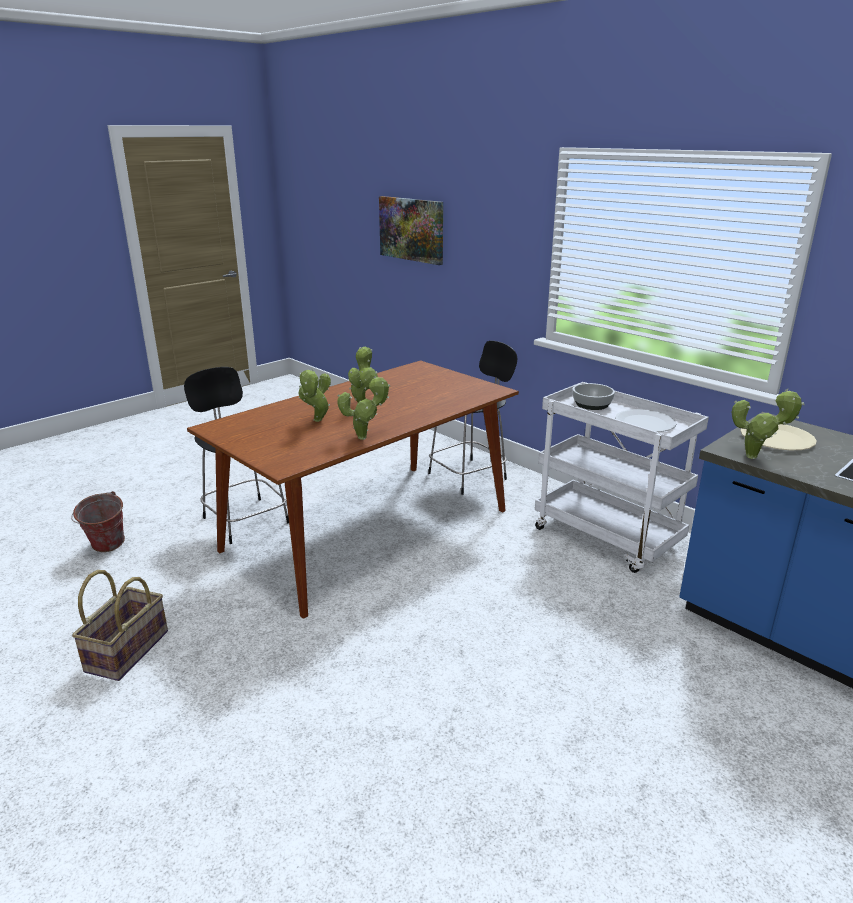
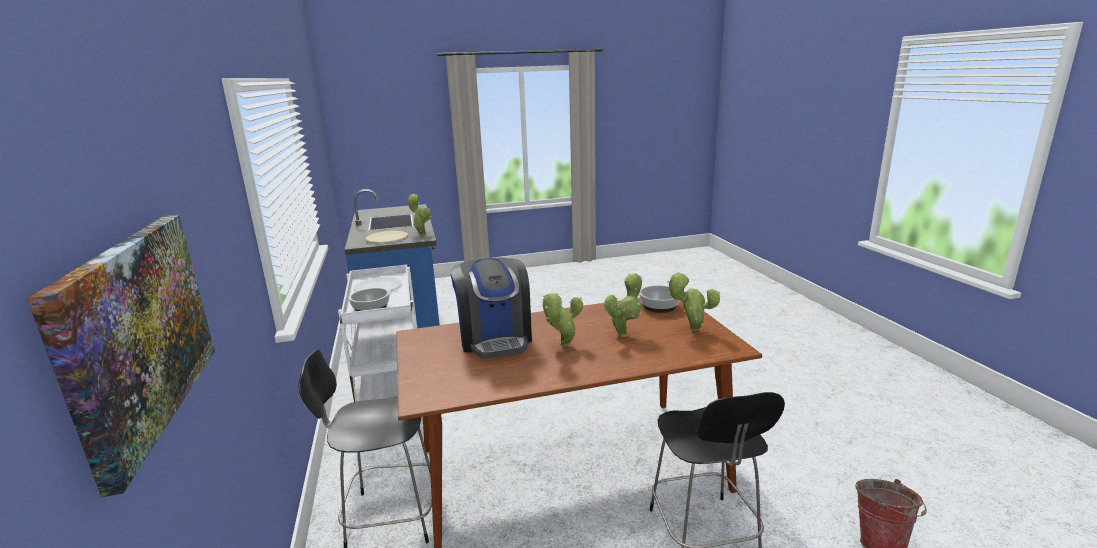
camera: 150 degrees left, 5 degrees down
basket [72,570,168,681] -> none
potted plant [337,376,391,440] -> potted plant moved to [667,272,720,331]
none -> coffee machine [450,258,532,359]
none -> bowl [639,285,680,313]

